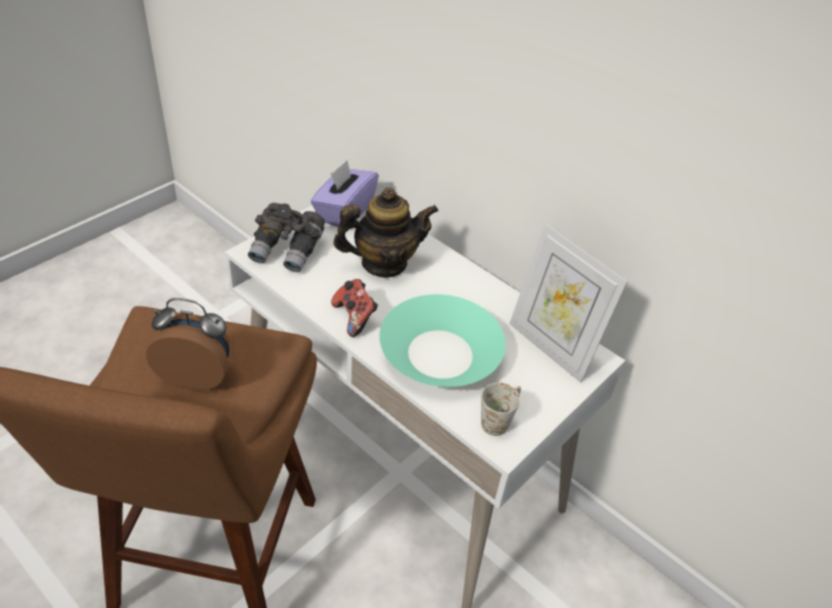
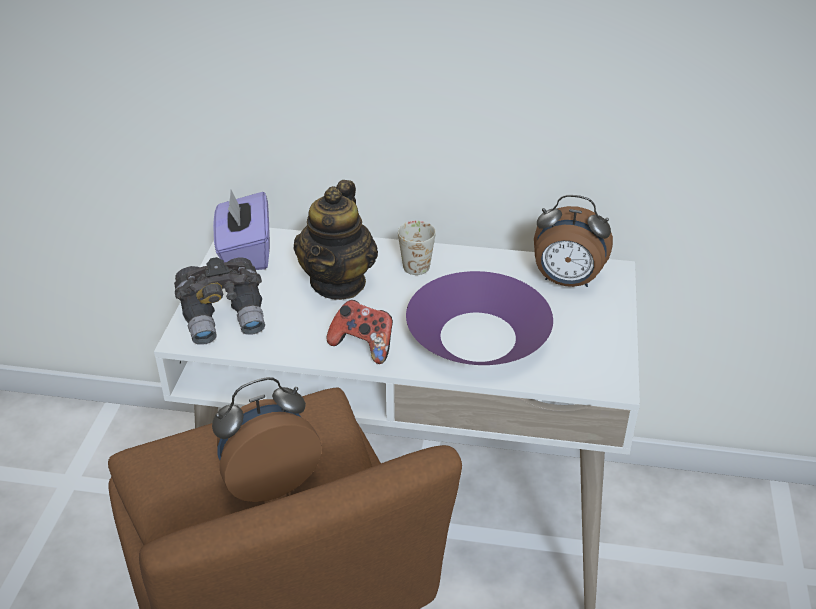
camera: 30 degrees left, 5 degrees down
teapot [333,188,438,278] -> teapot turned 150 degrees clockwise [293,180,378,300]
turquoise bowl [379,294,506,387] -> purple bowl [406,271,553,365]
white mug [481,383,521,436] -> white mug moved to [398,221,436,275]
picture frame [509,224,627,383] -> alarm clock [534,195,613,287]

